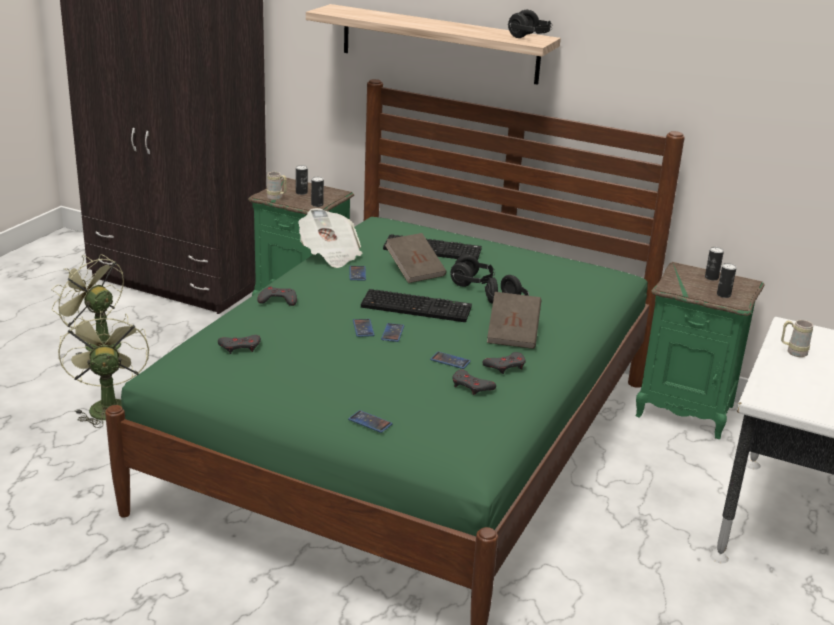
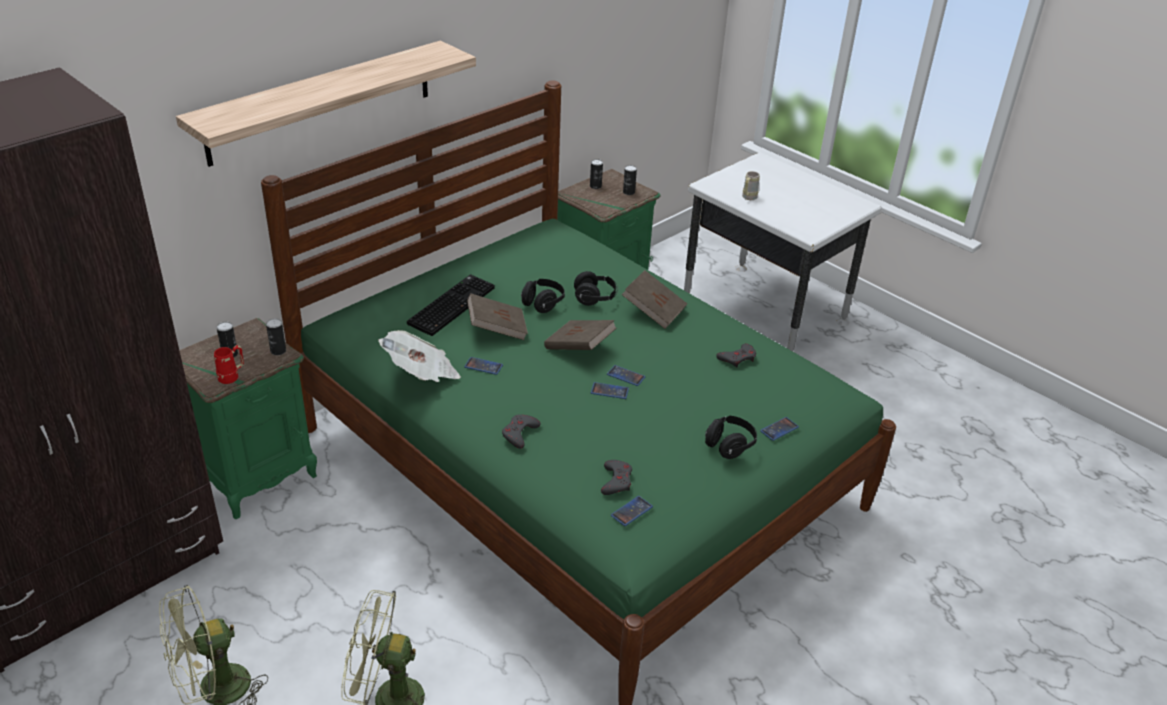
camera: 70 degrees left, 10 degrees up
beige mug [267,172,287,200] -> red mug [214,345,244,384]
keyboard [361,289,472,322] -> brown book [544,320,617,350]
phone [430,351,471,369] -> phone moved to [611,496,653,526]
grey game controller [482,352,525,374] -> none
black headphones [508,10,553,38] -> black headphones moved to [705,416,757,459]

